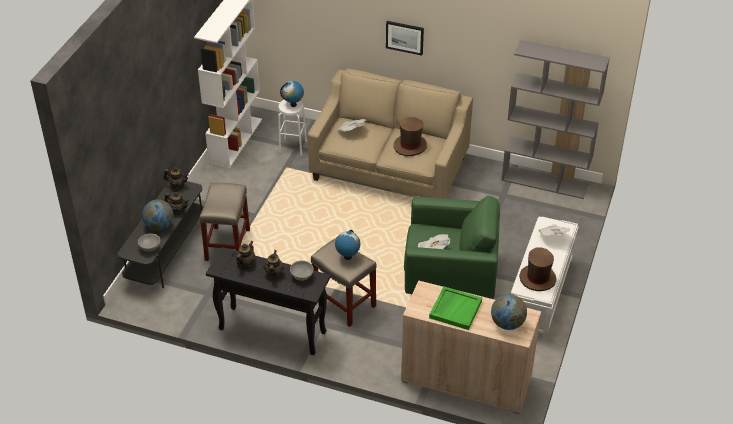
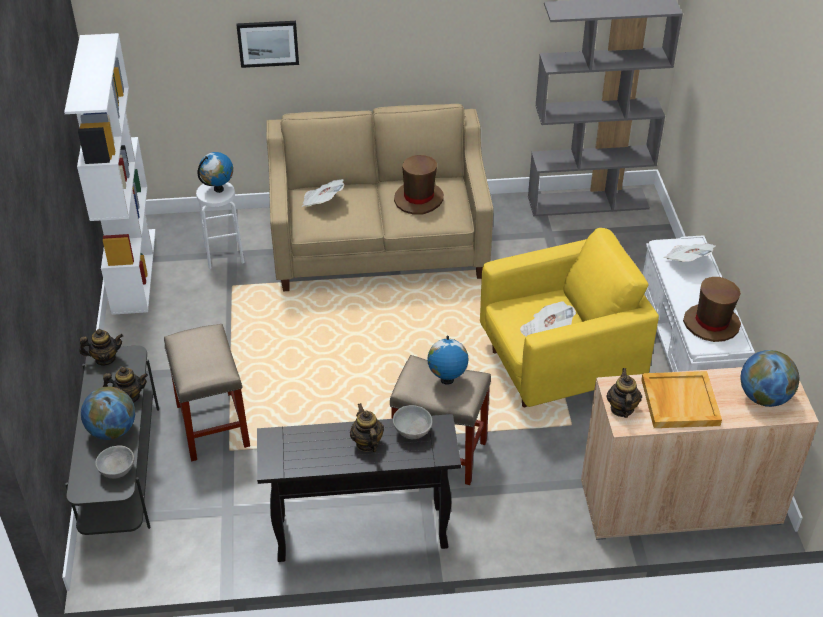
camera: 25 degrees left, 0 degrees up
teapot [236,241,255,268] -> teapot moved to [606,368,642,418]
picture [386,21,424,56] -> picture moved to [236,21,299,68]
green armchair [404,196,500,299] -> yellow armchair [480,228,659,407]
green tray [429,286,482,330] -> beige tray [641,371,722,428]

